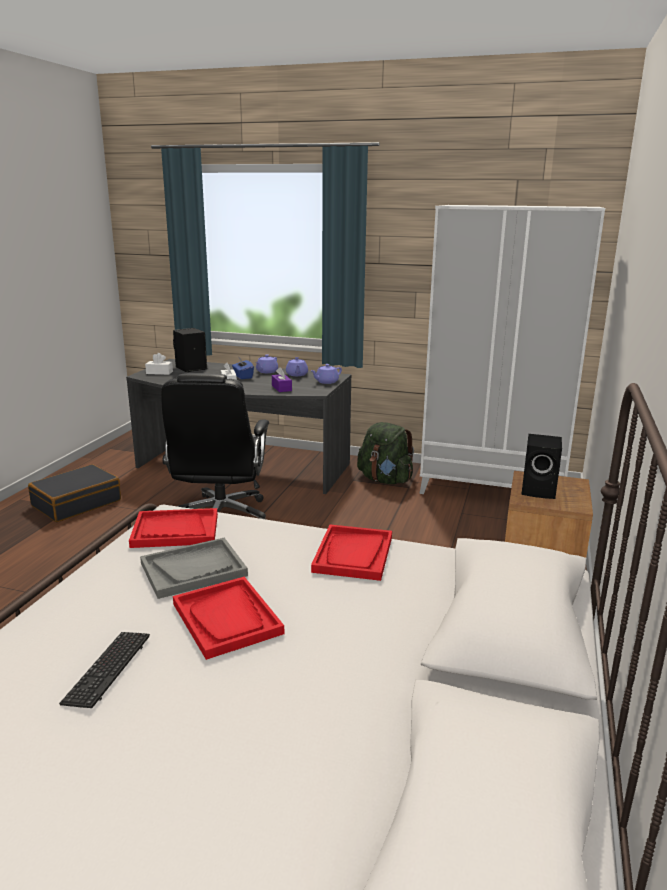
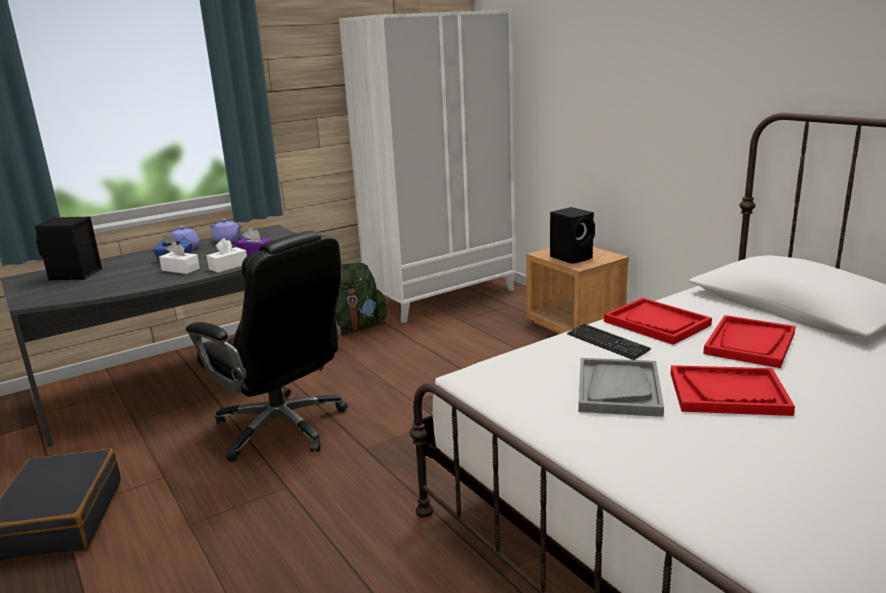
camera: 50 degrees left, 0 degrees up
keyboard [59,632,150,708] -> keyboard moved to [567,324,651,360]
red tray [129,508,218,548] -> red tray moved to [703,315,796,368]
white tissue box [145,353,173,375] -> white tissue box moved to [207,238,247,273]
purple teapot [311,364,342,384] -> none

